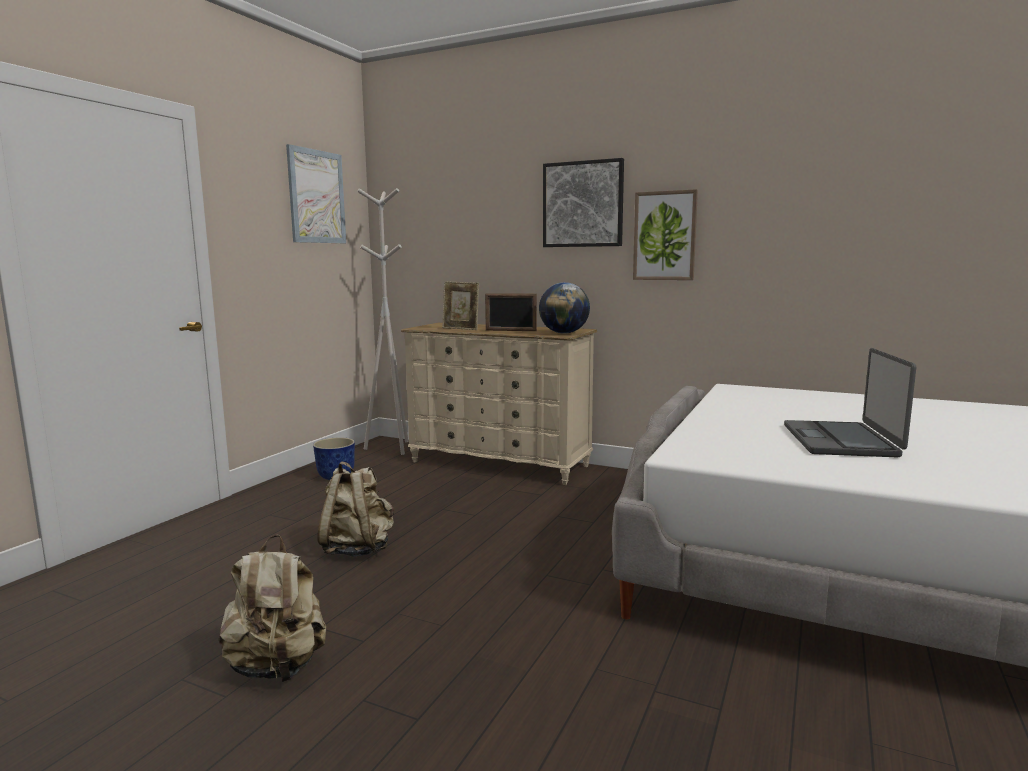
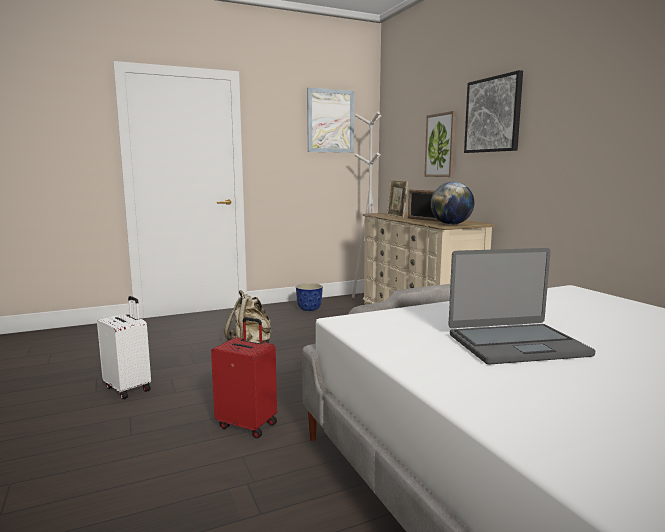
camera: 40 degrees right, 0 degrees up
beige backpack [219,535,326,682] -> white suitcase [97,296,151,399]
picture [633,189,698,280] -> picture moved to [424,111,456,177]
laptop [784,348,916,457] -> laptop turned 150 degrees counterclockwise [449,248,595,364]
none -> red suitcase [211,317,277,438]

